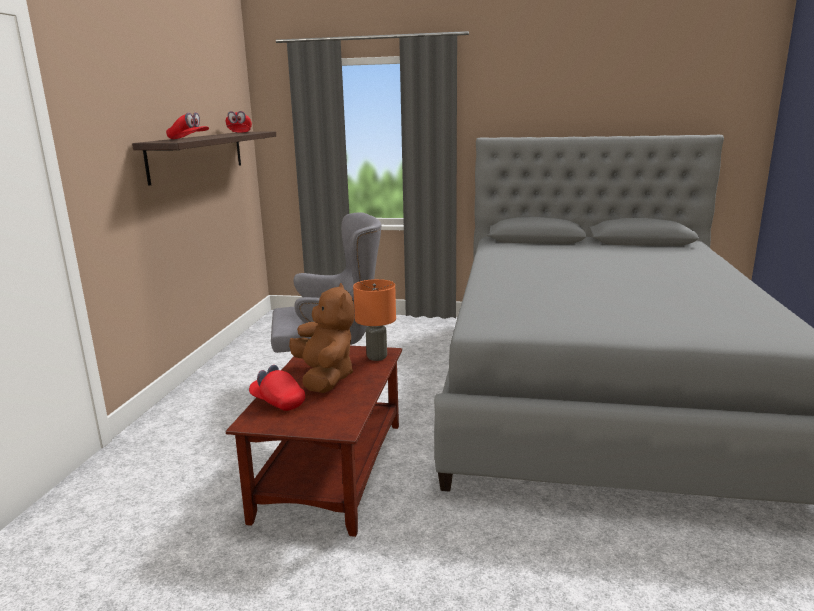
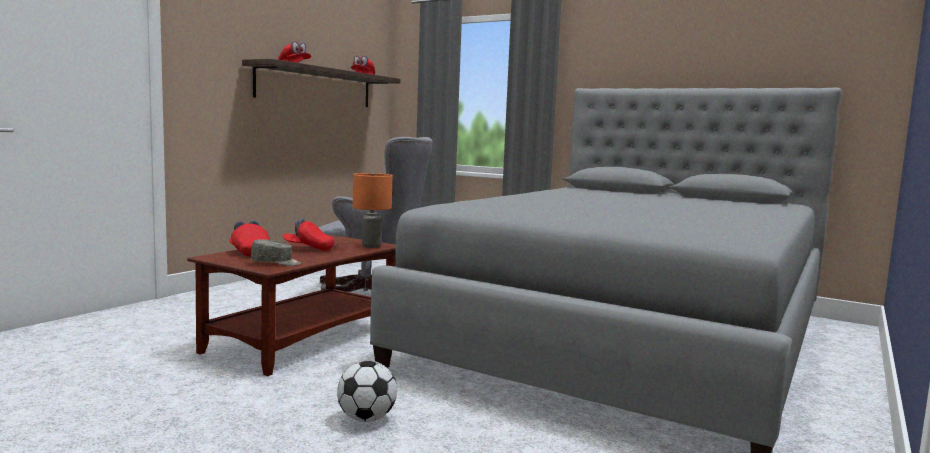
camera: 20 degrees right, 10 degrees down
brown plush toy [289,283,354,393] -> red cap [283,218,334,251]
none -> grey cap [251,239,301,266]
none -> football [337,361,397,422]

